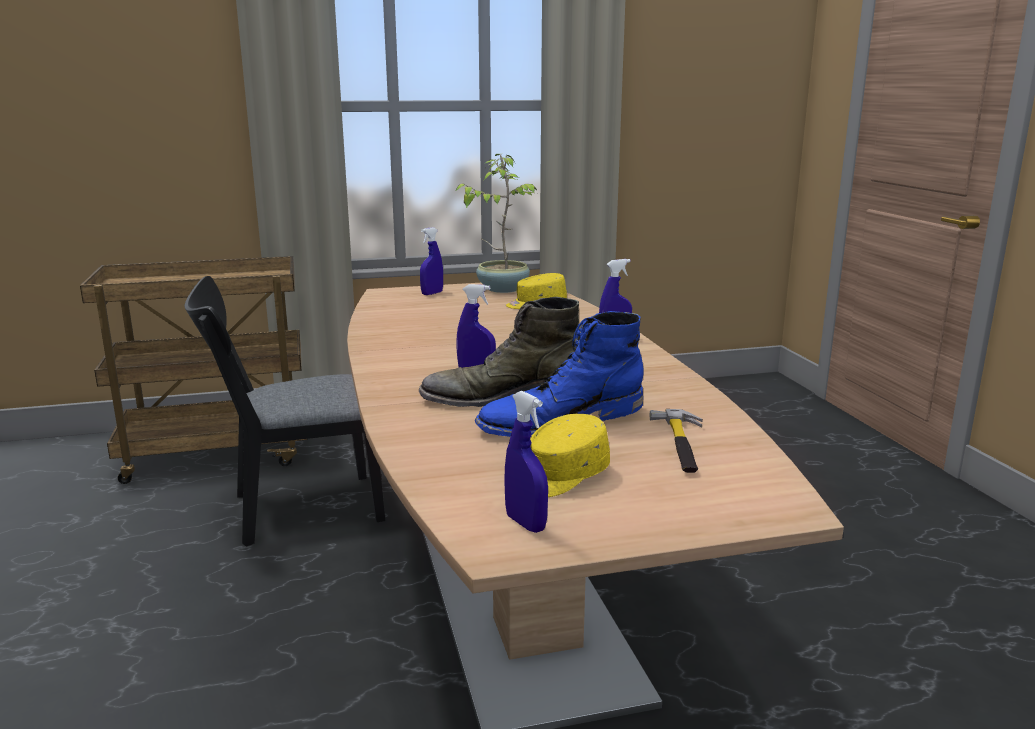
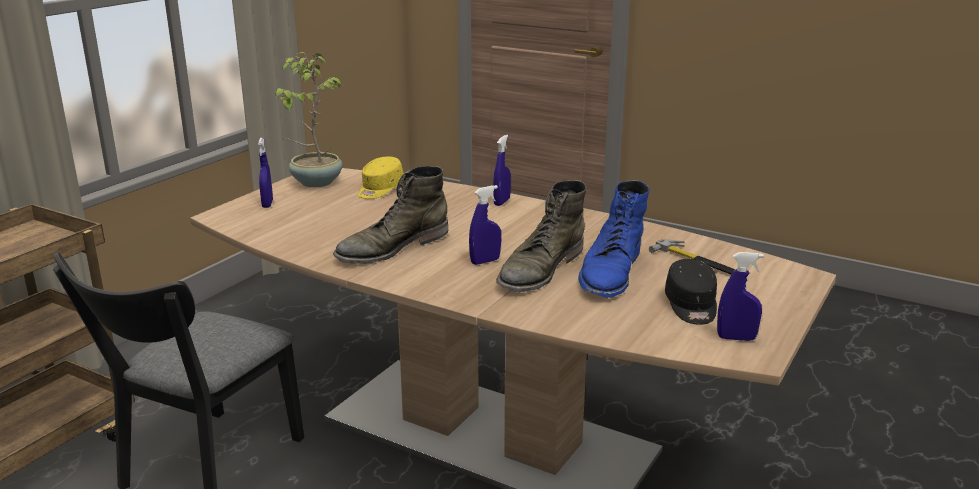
camera: 45 degrees left, 5 degrees up
yellow cap [530,414,610,497] -> black cap [665,259,717,324]
none -> green boot [333,166,449,264]

